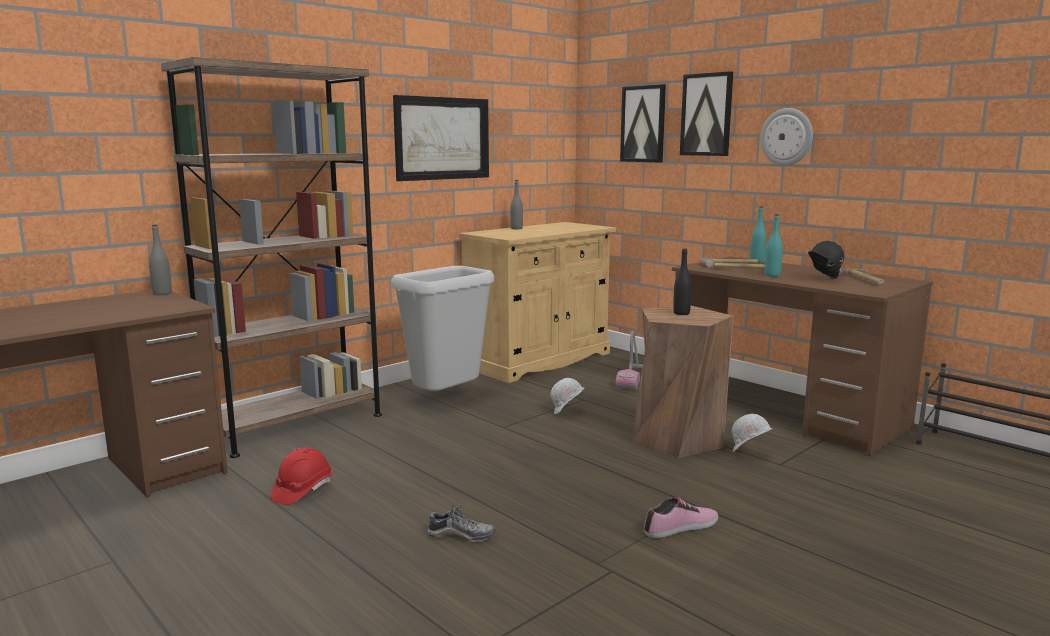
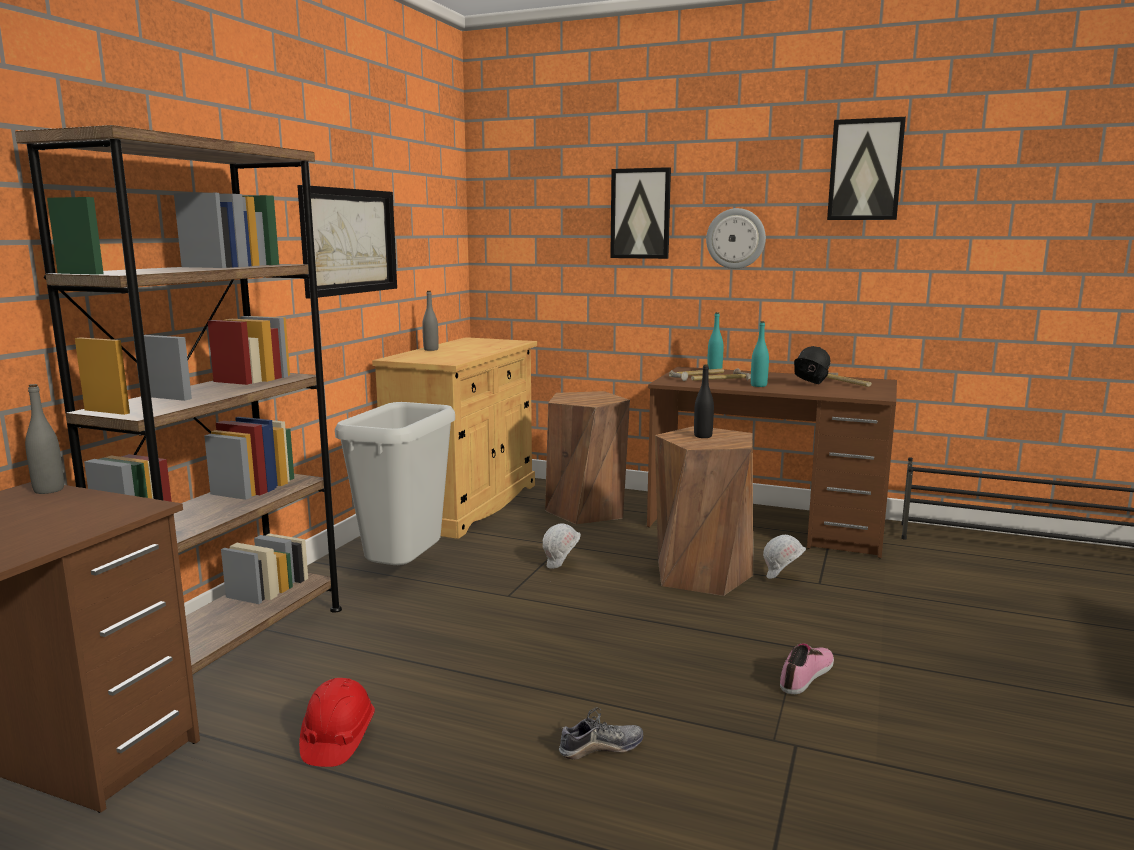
camera: 25 degrees left, 0 degrees up
vacuum cleaner [616,331,643,390] -> brown stool [545,391,630,524]
picture [620,84,666,163] -> picture moved to [827,117,906,220]

